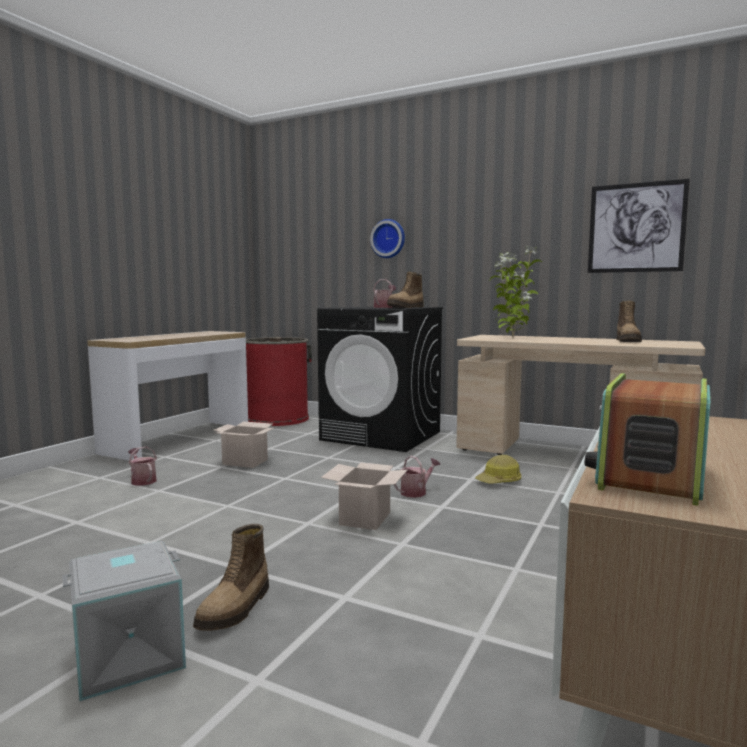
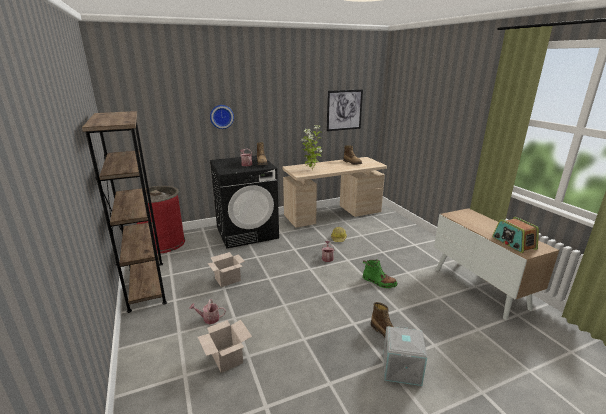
camera: 50 degrees left, 15 degrees up
console table [87,331,248,461] -> brown bookcase [82,111,167,313]
cardboard box [321,462,407,530] -> cardboard box moved to [198,320,252,373]
none -> green boot [363,259,398,288]

